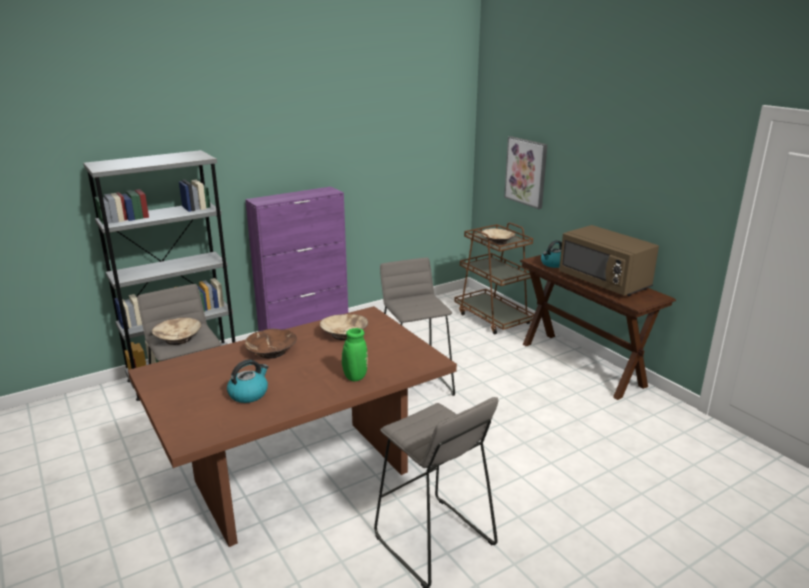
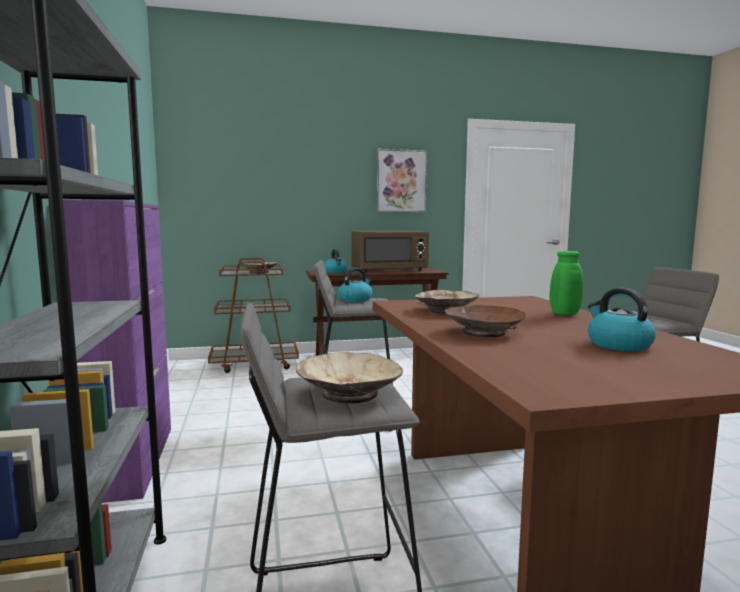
camera: 70 degrees left, 15 degrees down
picture [504,136,547,209] -> picture moved to [377,149,427,212]
none -> kettle [338,268,372,302]

